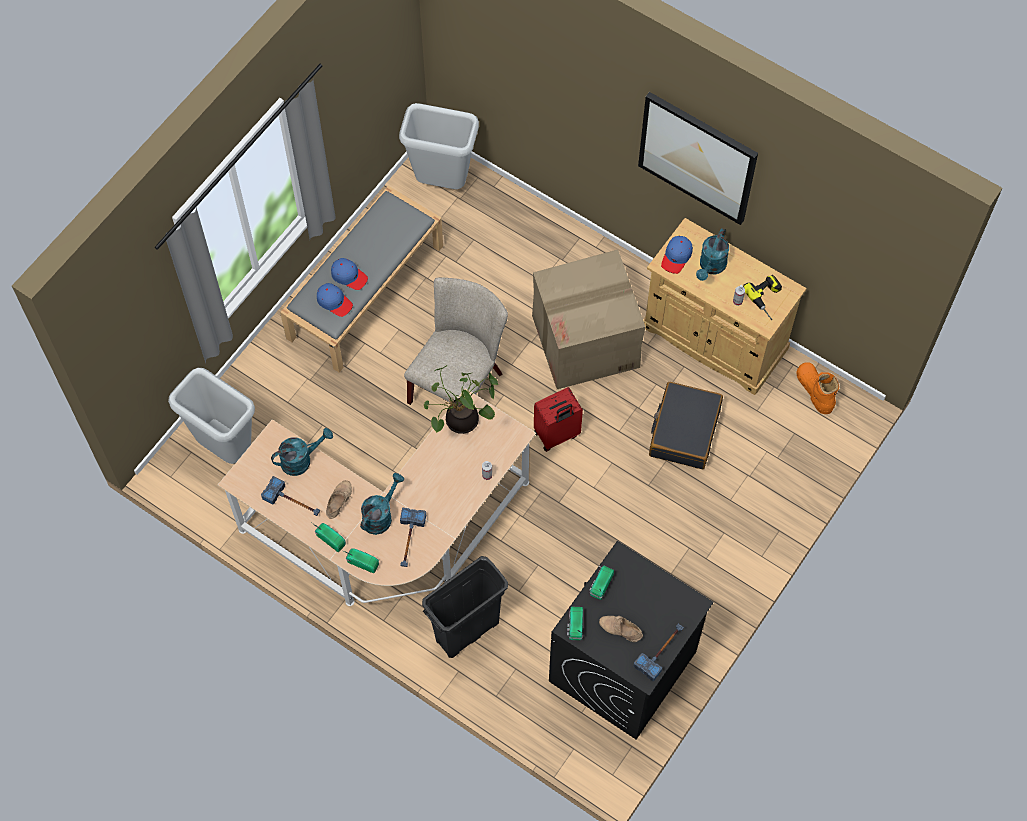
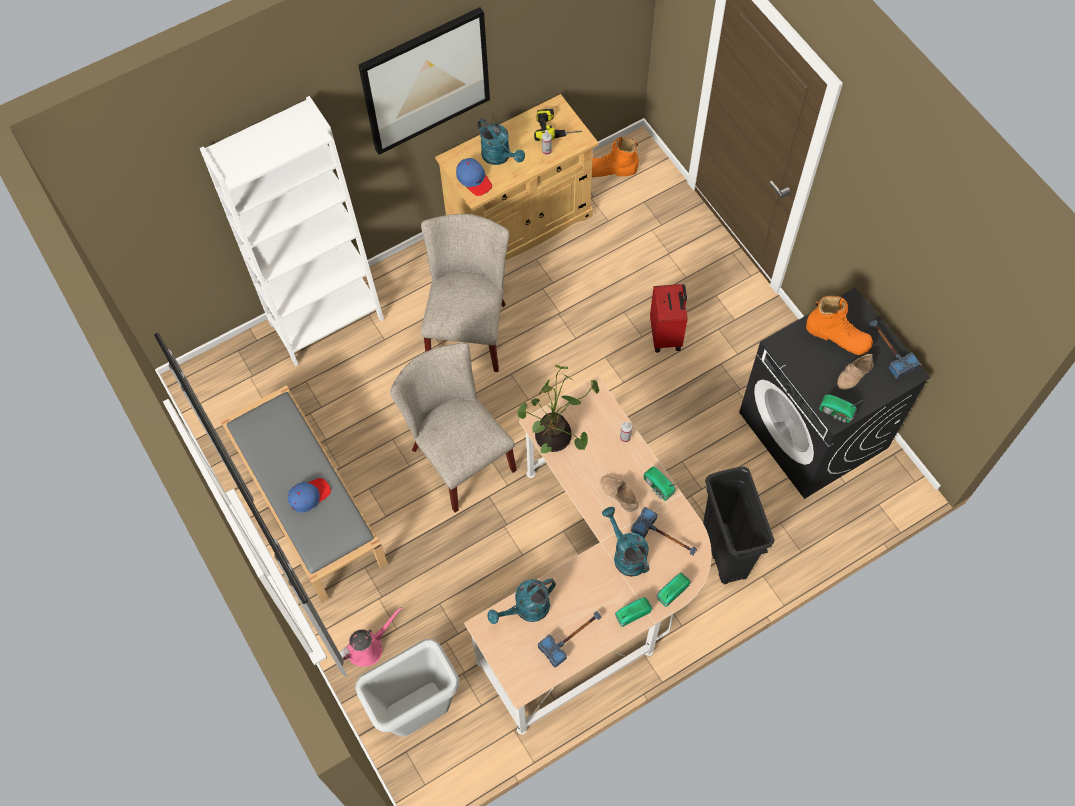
camera: 65 degrees left, 0 degrees up
turquoise watering can [271,428,333,476] -> turquoise watering can turned 120 degrees counterclockwise [487,578,556,624]
blue cap [317,283,353,317] -> none
beige shoe [326,480,352,519] -> beige shoe moved to [601,476,639,512]
grey trash can [399,103,479,189] -> none
cardboard box [532,250,645,389] -> beige chair [421,214,509,372]
red suitcase [534,387,583,452] -> red suitcase moved to [650,284,688,353]
radio [590,566,614,600] -> radio moved to [644,466,679,501]
black suitcase [649,382,723,469] -> none
none -> white bookcase [200,96,384,366]
none -> pink watering can [339,607,402,667]
none -> orange boot [806,296,873,355]

